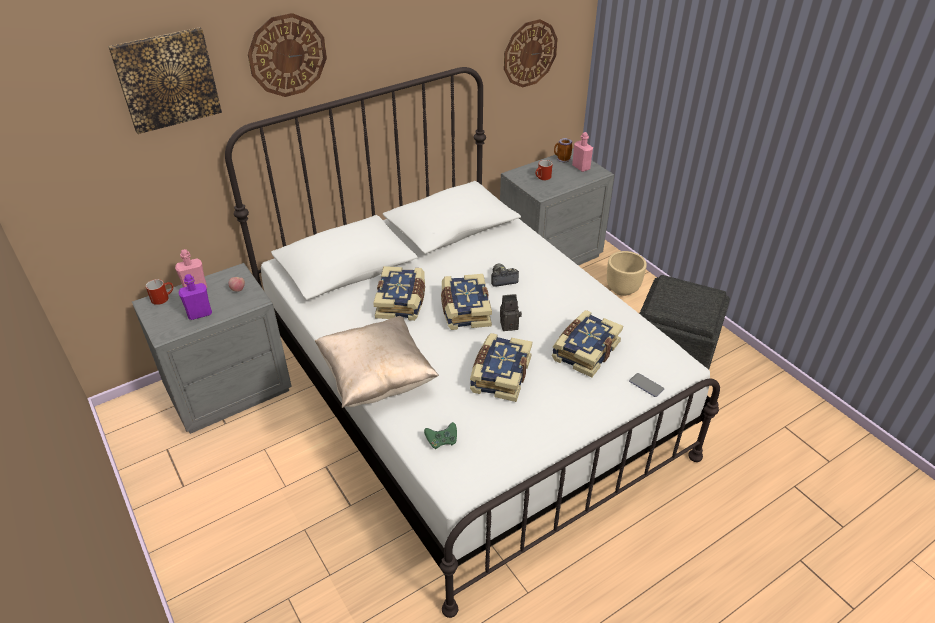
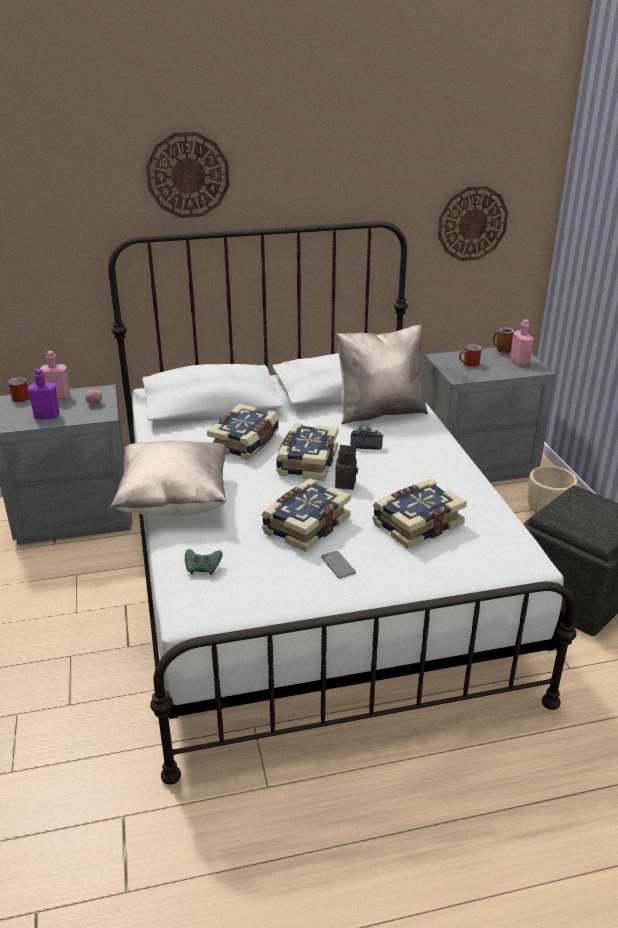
camera: 20 degrees right, 10 degrees down
picture [108,27,222,134] -> none
phone [629,373,664,397] -> phone moved to [321,551,356,578]
none -> beige pillow [337,325,428,424]

